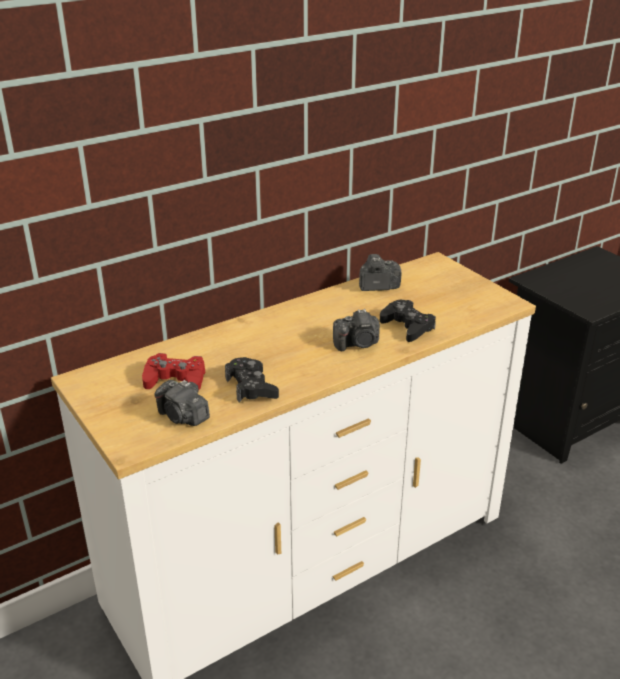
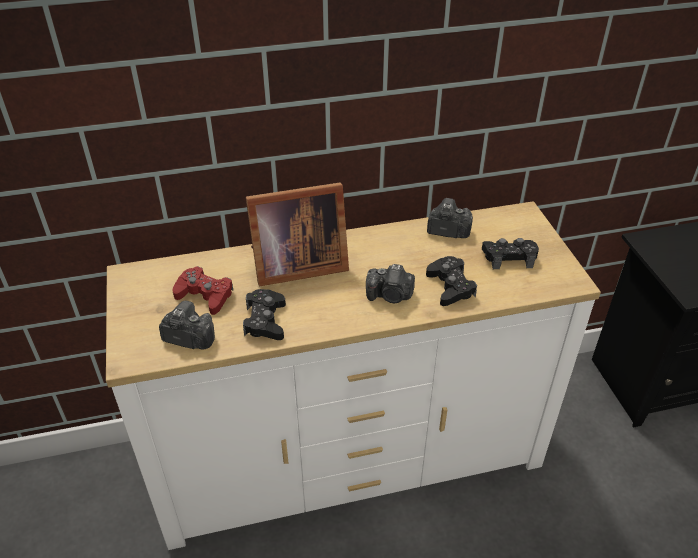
camera: 20 degrees right, 10 degrees up
camera [155,380,210,426] -> camera turned 135 degrees clockwise [159,301,215,349]
none -> picture frame [246,182,349,286]
none -> black game controller [482,238,539,269]

